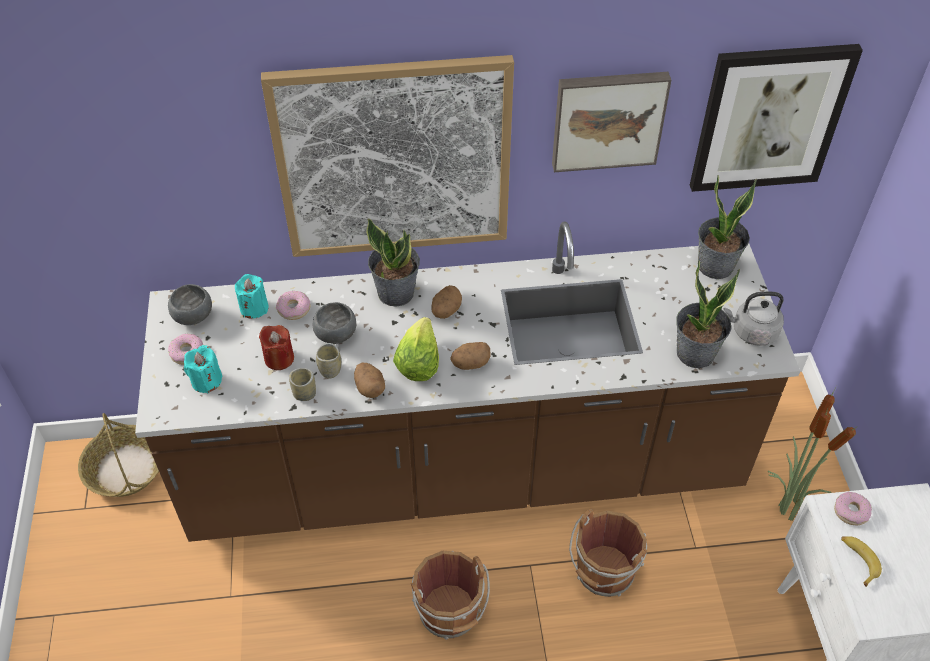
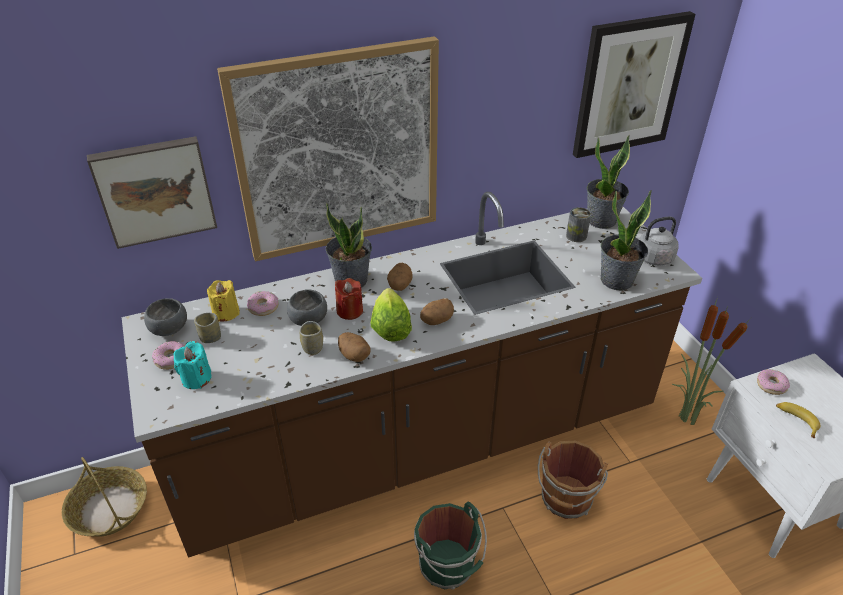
camera: 15 degrees left, 10 degrees down
turquoise candle [235,274,269,318] -> yellow candle [207,280,240,321]
red candle [259,325,294,370] -> red candle moved to [335,278,363,320]
cup [289,368,316,401] -> cup moved to [194,313,221,343]
brown bucket [411,550,490,640] -> green bucket [414,501,487,590]
picture [552,72,671,172] -> picture moved to [87,136,217,249]
none -> can [566,207,591,242]

